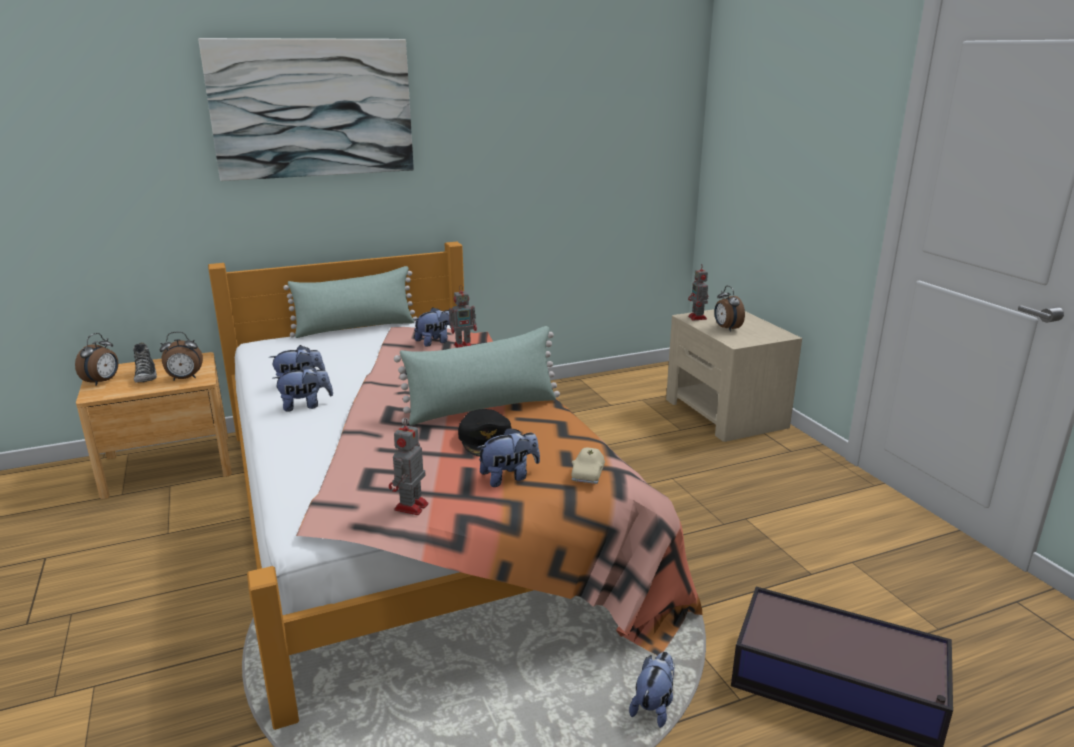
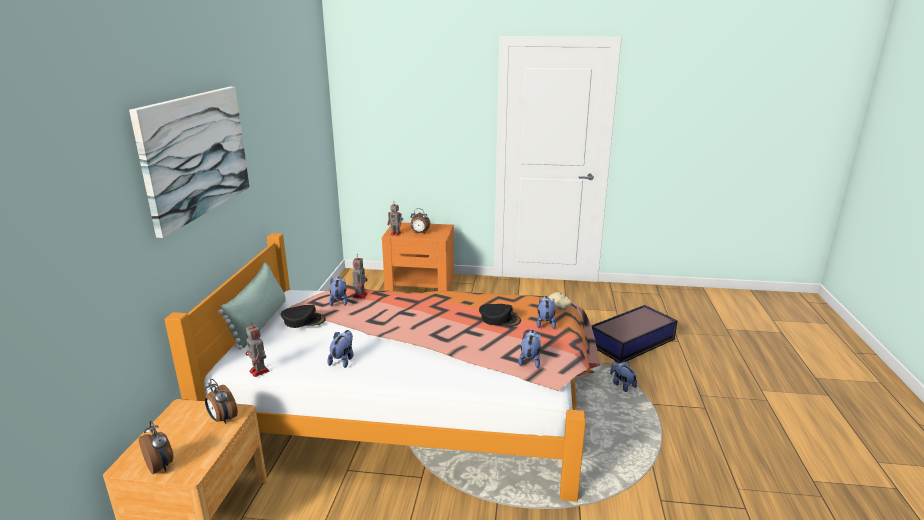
camera: 60 degrees left, 0 degrees up
shoe [133,342,157,383] -> none
alarm clock [160,332,203,381] -> alarm clock turned 120 degrees clockwise [205,379,238,424]
plush toy [273,364,333,412] -> plush toy moved to [518,330,541,368]
toy robot [389,418,428,515] -> toy robot moved to [246,321,269,377]
green pillow [394,326,560,425] -> none
beige nightstand [666,309,802,442] -> orange nightstand [382,222,454,291]
none -> black cap [281,305,326,328]

